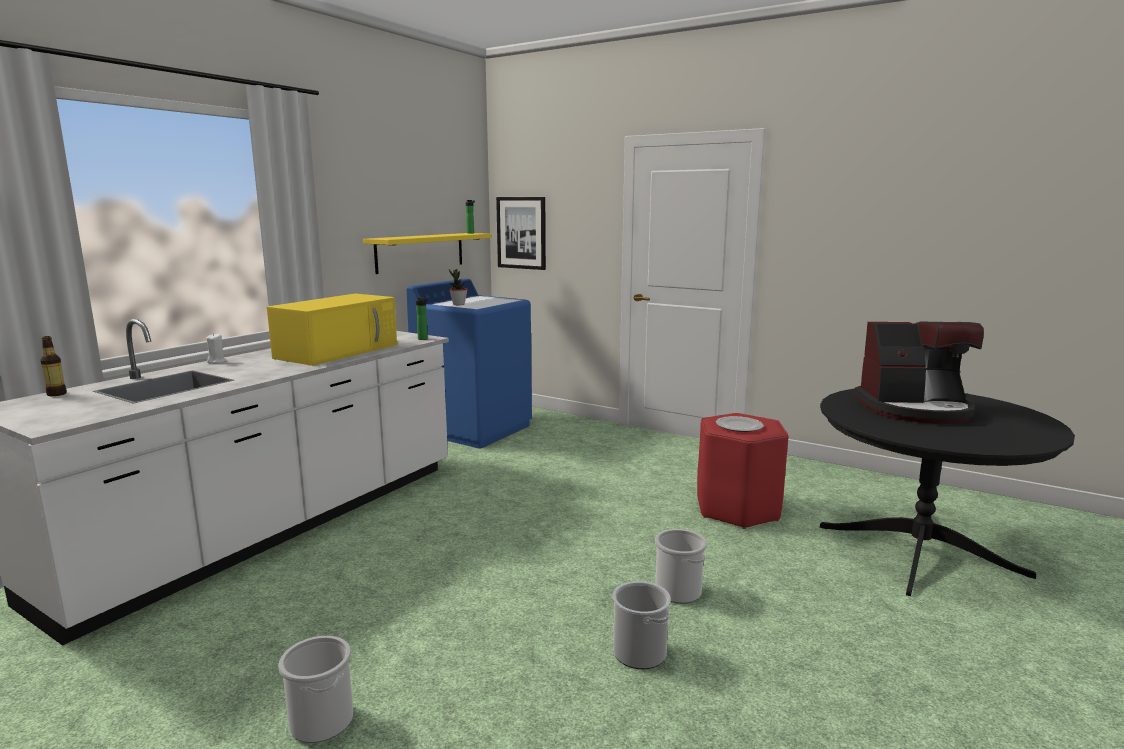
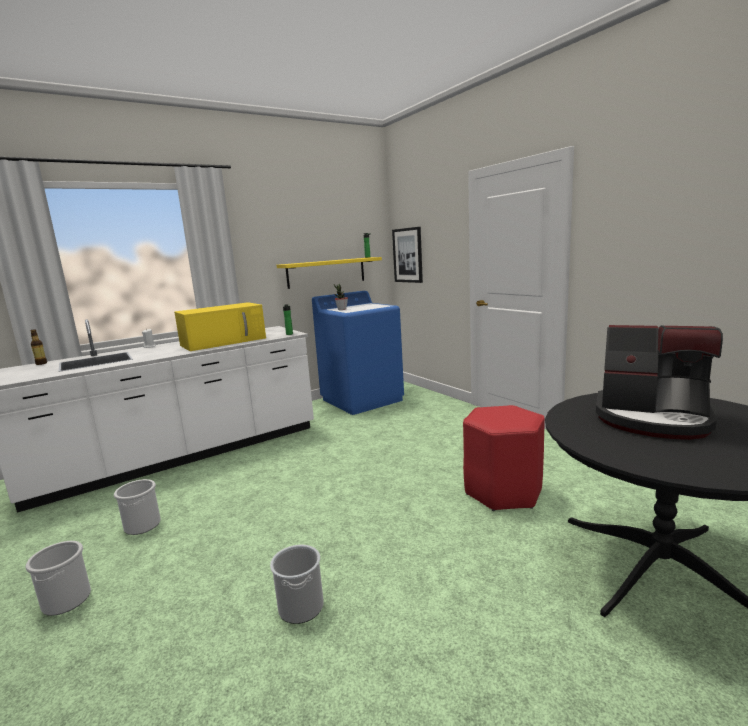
camera: 25 degrees right, 0 degrees up
bucket [655,529,707,604] -> bucket moved to [114,479,161,535]
plate [716,416,764,432] -> none

